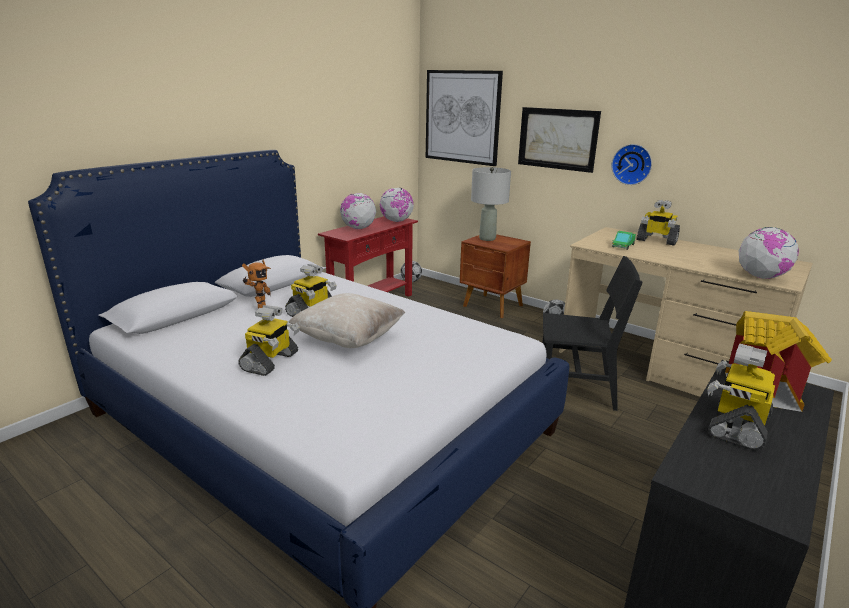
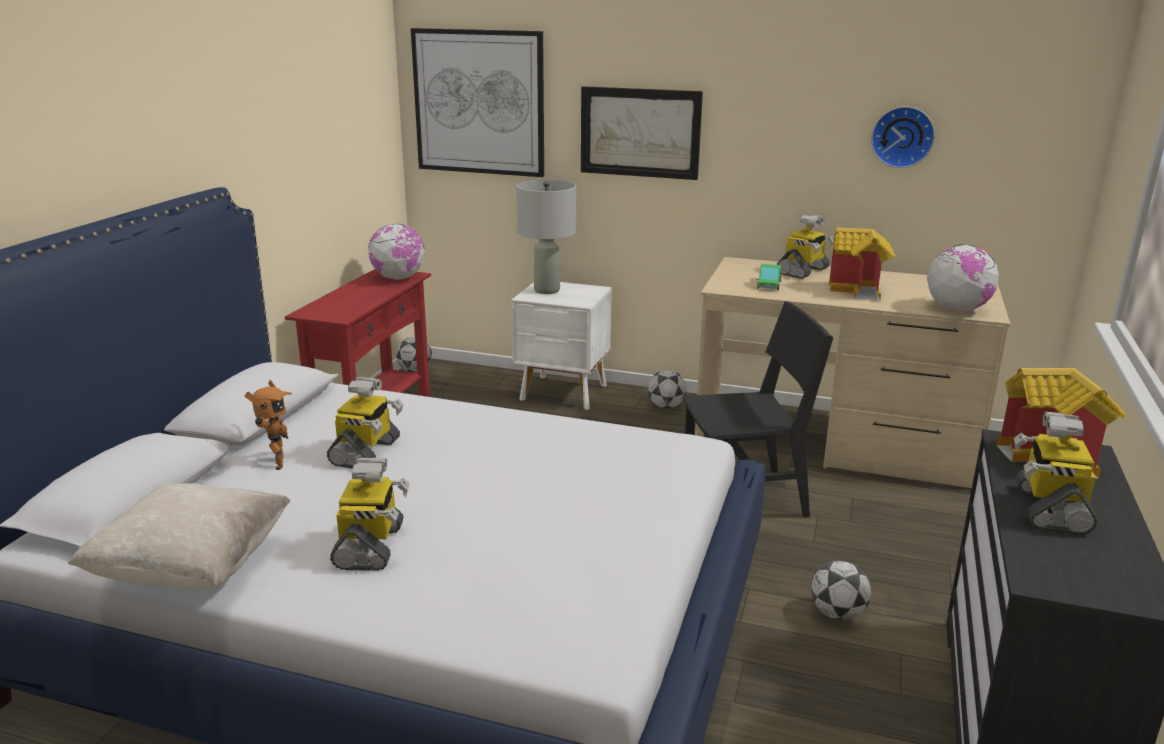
camera: 20 degrees left, 0 degrees up
beige pillow [289,293,405,348] -> beige pillow moved to [68,483,291,590]
globe [340,193,376,229] -> none
brown nightstand [460,234,531,318] -> white nightstand [511,282,612,410]
wall clock [611,144,652,185] -> wall clock moved to [871,106,935,168]
toy robot [636,200,680,246] -> toy robot turned 60 degrees counterclockwise [777,214,834,279]
none -> football [811,561,871,620]
none -> toy house [829,227,895,301]

